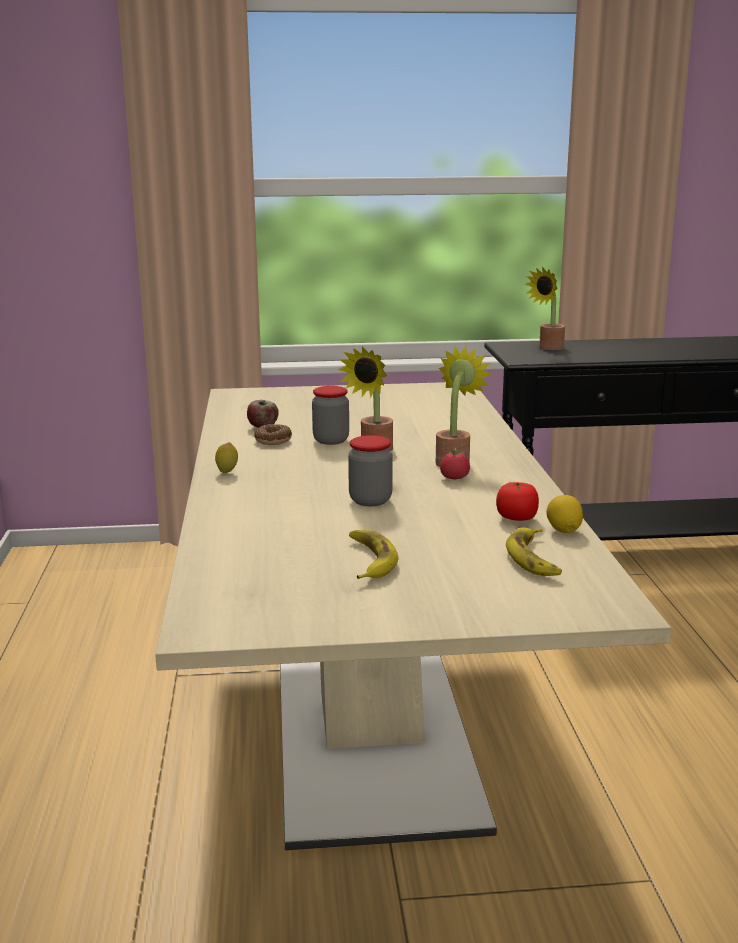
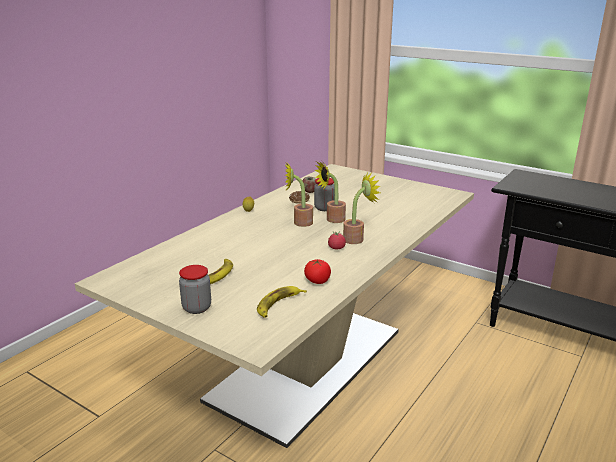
camera: 40 degrees right, 5 degrees up
jar [348,435,393,506] -> jar moved to [179,265,211,314]
potted plant [525,267,565,350] -> potted plant moved to [285,162,313,227]
lemon [546,495,583,533] -> none

